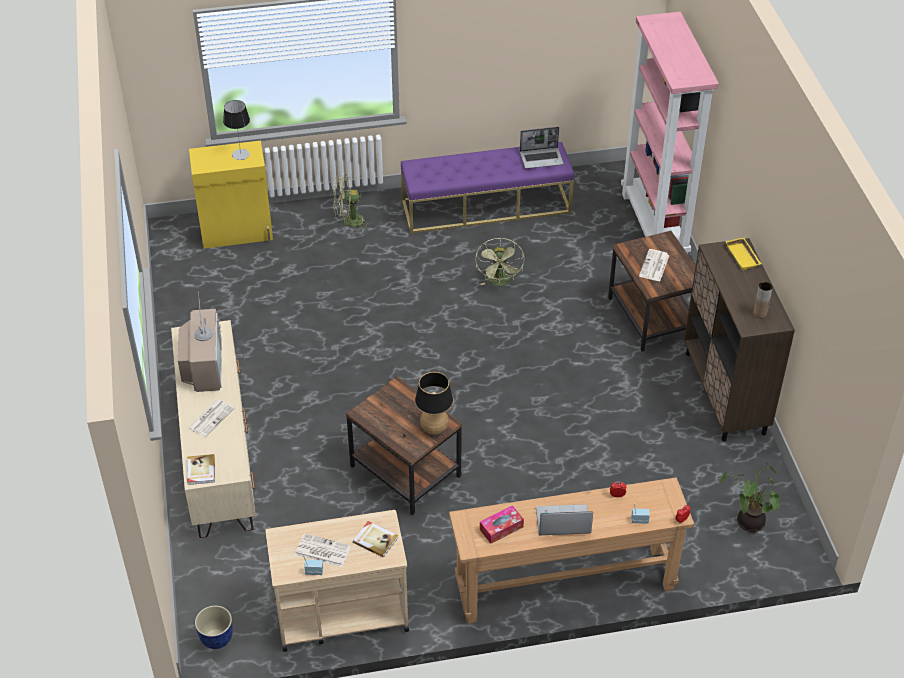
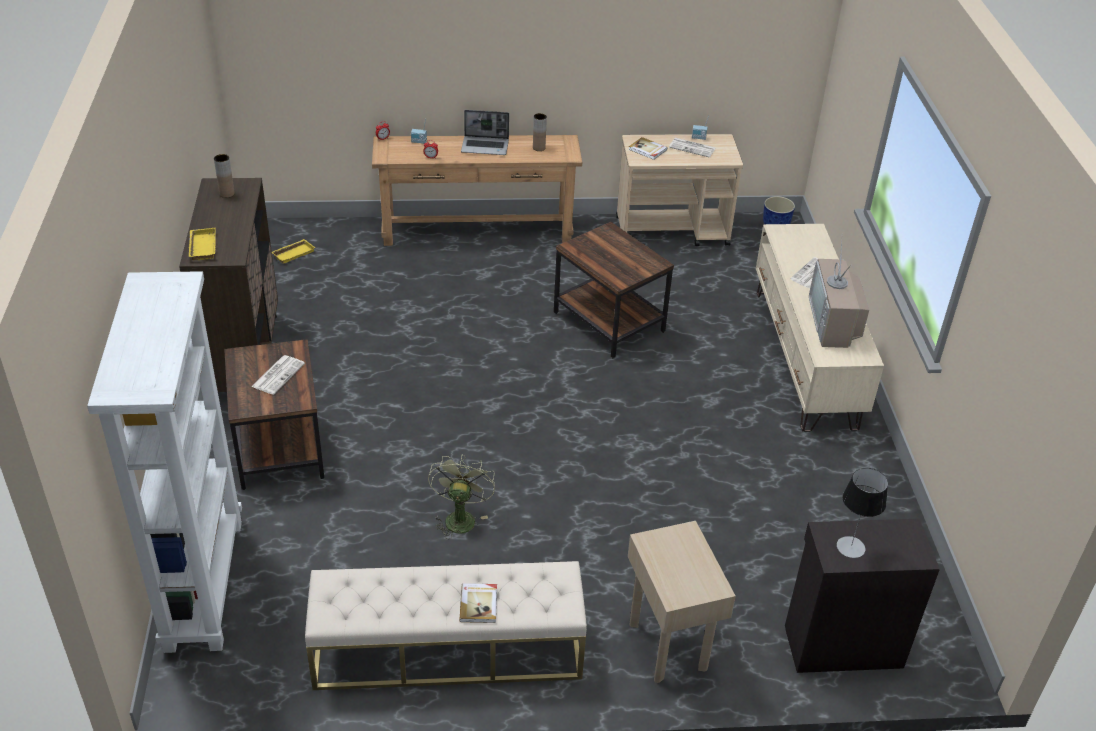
camera: 175 degrees left, 5 degrees down
book [187,454,215,485] -> book moved to [459,583,497,623]
yellow cabinet [189,141,273,249] -> black cabinet [785,519,940,673]
green fan [333,173,371,232] -> beige side table [628,521,736,683]
purple bench [401,142,574,234] -> beige bench [305,561,587,690]
table lamp [403,372,454,437] -> none
tissue box [480,505,524,544] -> brown vase [533,113,547,151]
laptop [520,127,564,169] -> none
pink bookcase [621,12,719,254] -> white bookcase [87,271,242,653]
potted plant [719,462,779,532] -> yellow tray [272,239,315,264]

